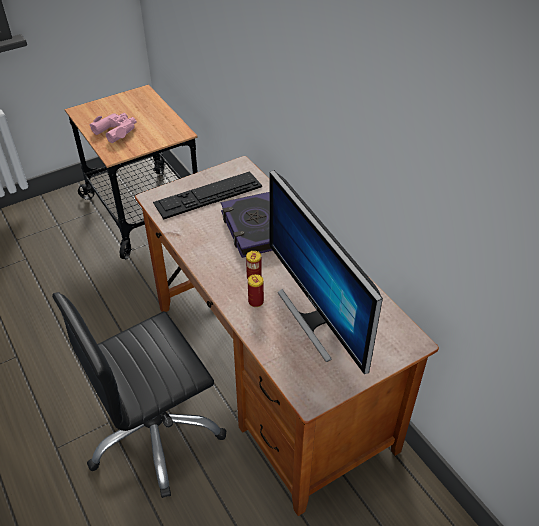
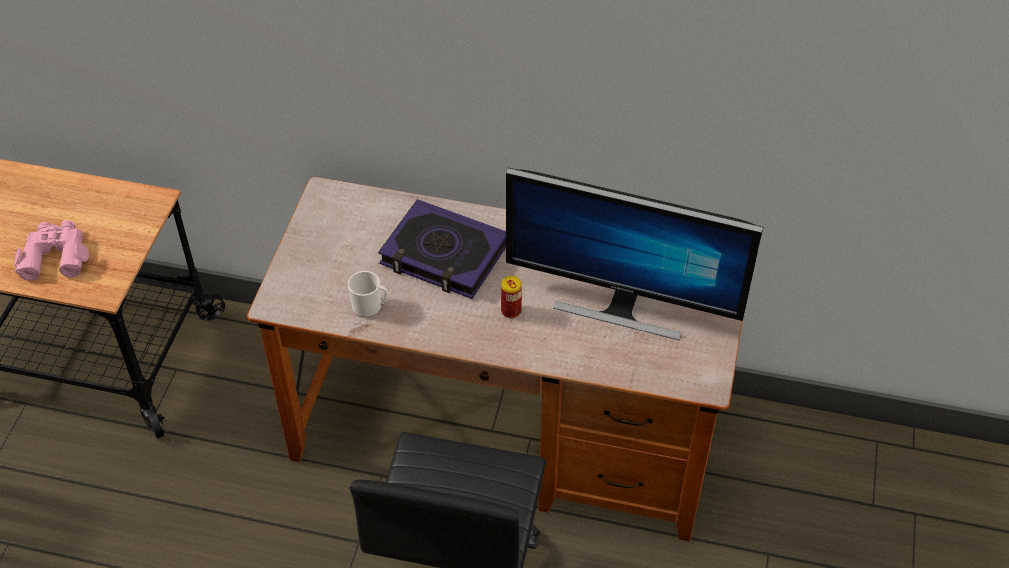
camera: 45 degrees left, 5 degrees up
keyboard [153,171,262,219] -> none
can [248,274,264,307] -> none
none -> mug [348,271,388,318]

